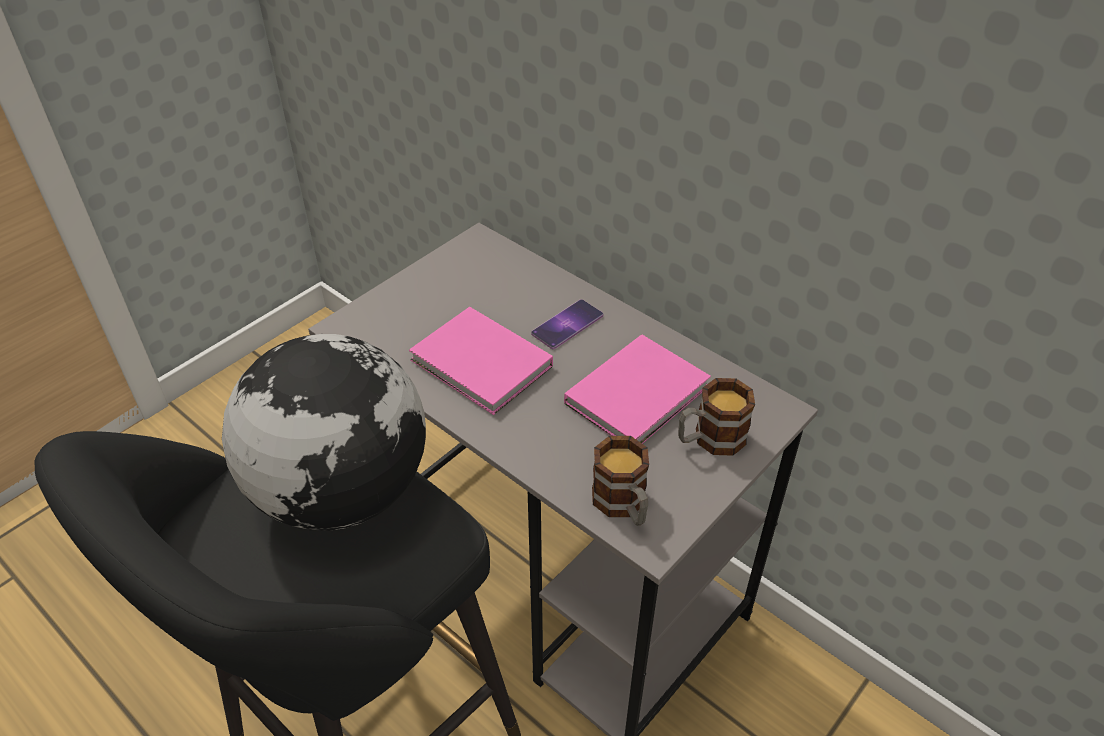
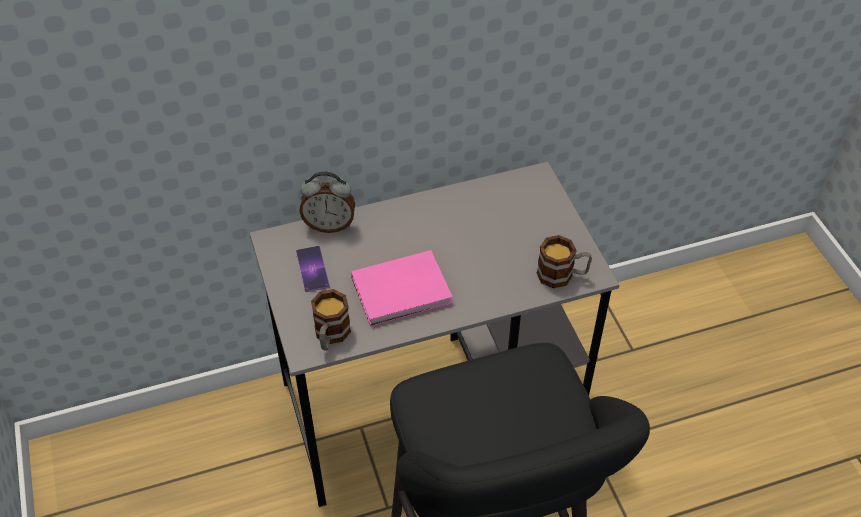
camera: 60 degrees left, 5 degrees up
globe [222,334,426,531] -> none
phone [531,299,603,350] -> phone moved to [296,246,330,292]
pink book [564,334,711,444] -> none
mug [678,378,755,456] -> mug moved to [311,289,351,350]
none -> alarm clock [300,171,355,233]

